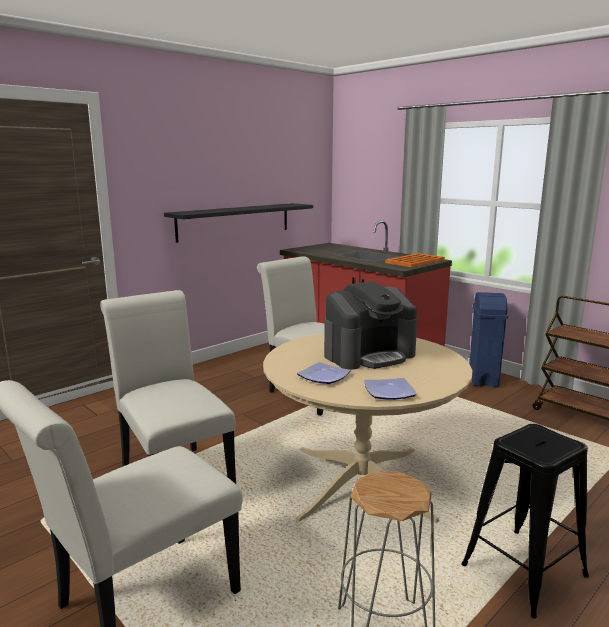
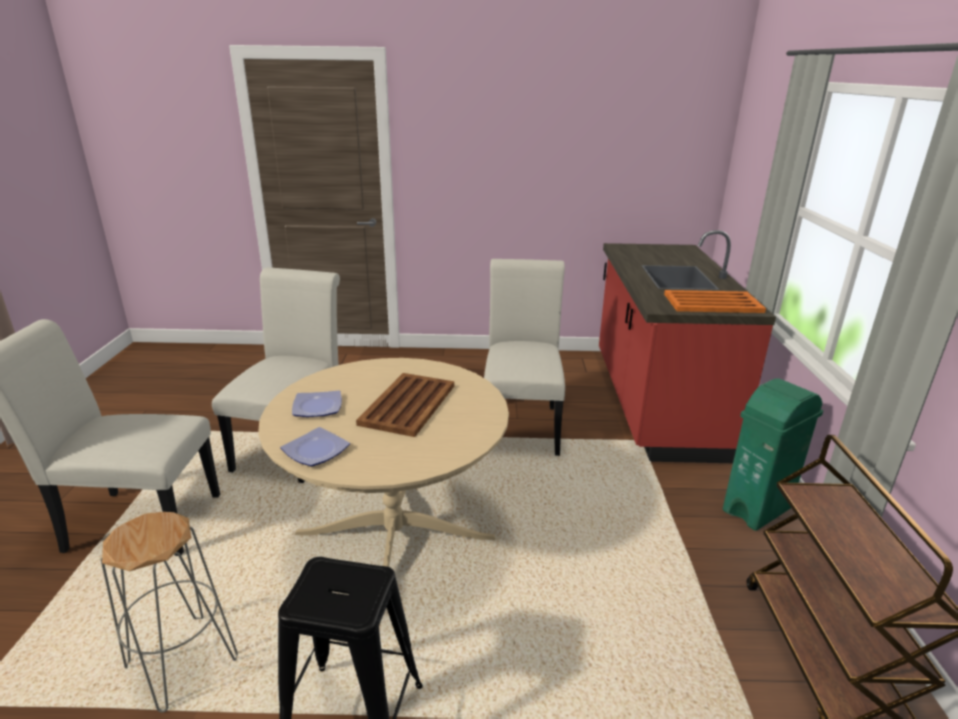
camera: 45 degrees right, 10 degrees up
black shelf [164,203,313,243] -> none
coffee machine [324,282,417,370] -> brown tray [356,373,454,437]
blue trash can [469,292,508,388] -> green trash can [723,378,823,531]

